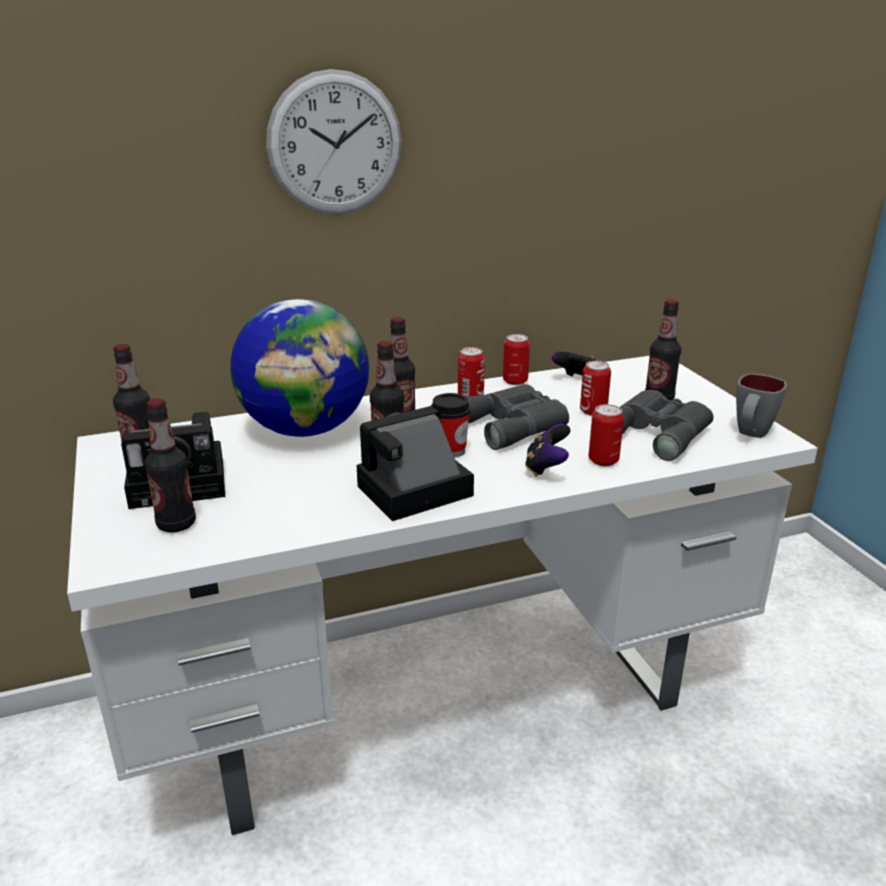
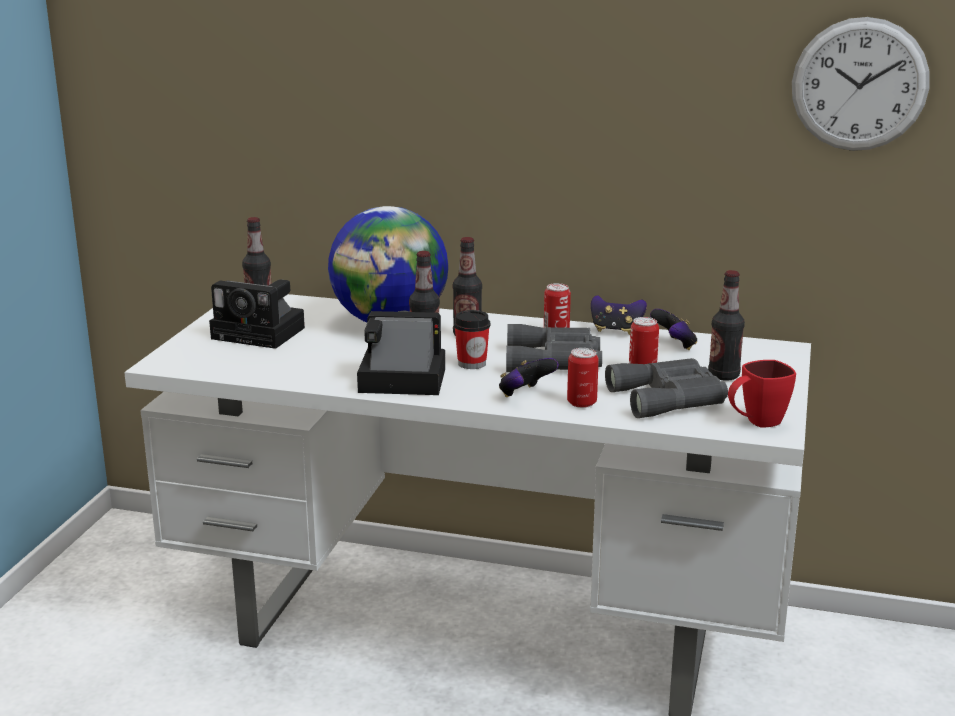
camera: 35 degrees right, 5 degrees down
bottle [145,398,196,533] -> none
wall clock [266,69,402,215] -> wall clock moved to [792,17,929,151]
can [503,334,530,385] -> game controller [591,295,647,335]
grey mug [736,373,787,438] -> red mug [728,360,796,427]

